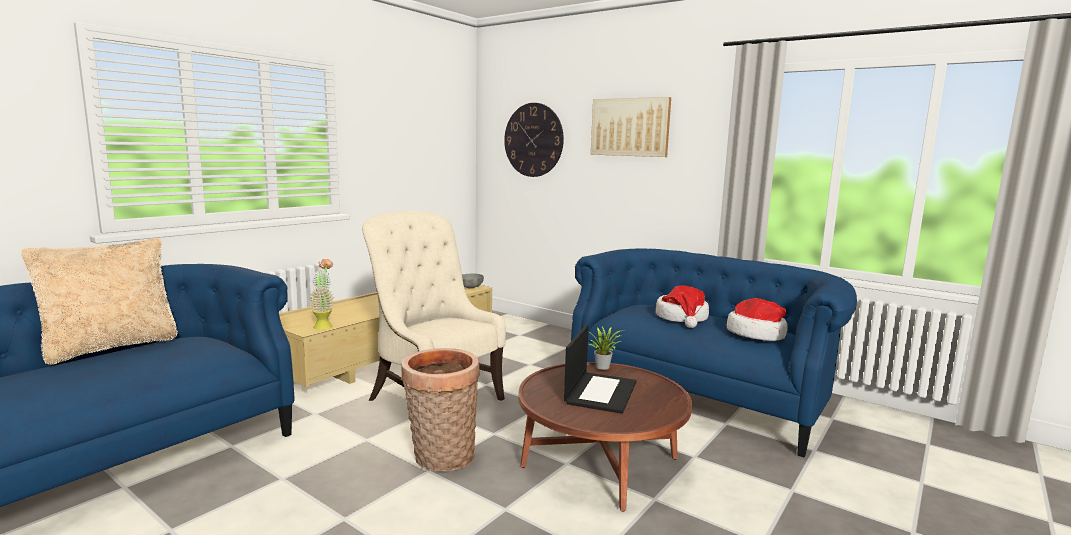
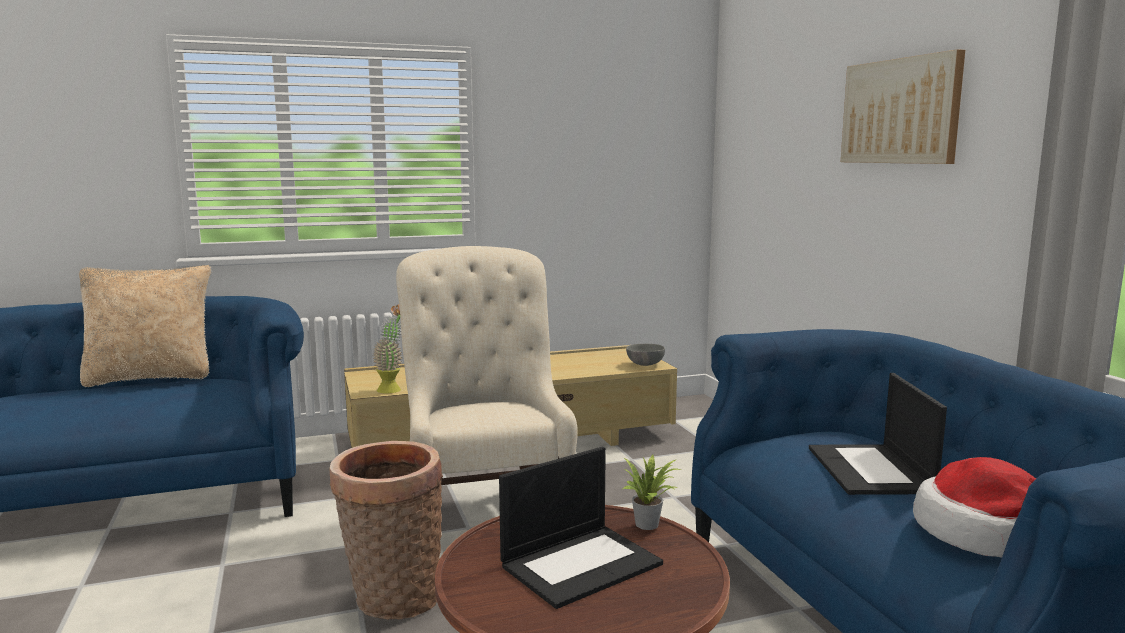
camera: 35 degrees right, 0 degrees up
wall clock [504,103,564,177] -> none
hat [656,285,709,328] -> laptop [809,373,947,495]

